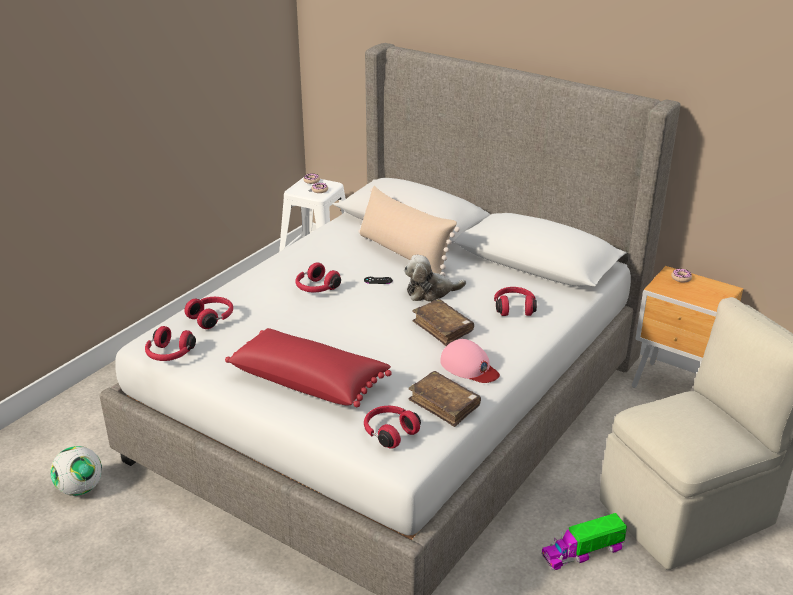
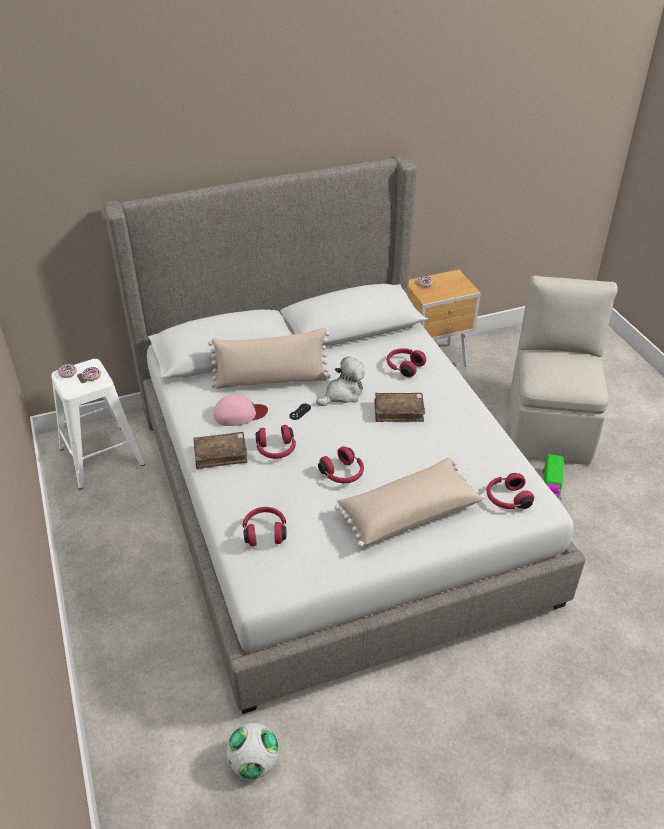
camera: 55 degrees left, 10 degrees up
red headphones [145,326,196,361] -> red headphones moved to [318,446,364,483]
red pillow [225,328,392,407] -> beige pillow [335,458,485,547]
plush toy [404,255,466,302] -> plush toy turned 150 degrees counterclockwise [316,357,365,406]
brown book [408,371,481,427] -> brown book moved to [193,432,248,469]
pink cap [440,339,500,383] -> pink cap moved to [214,395,268,426]

